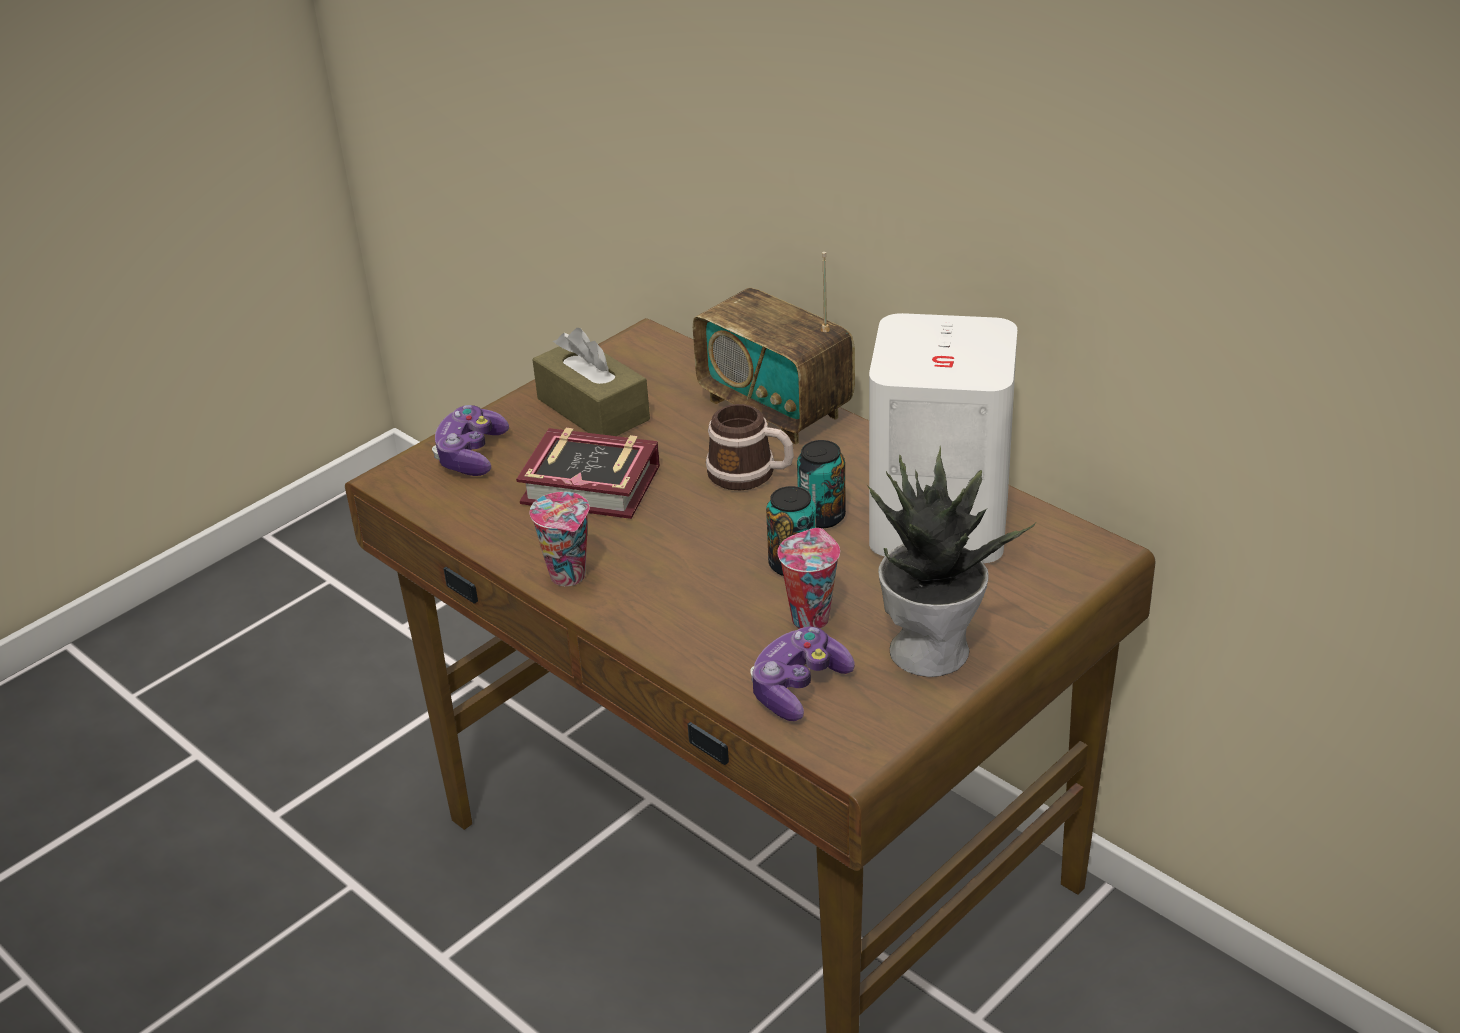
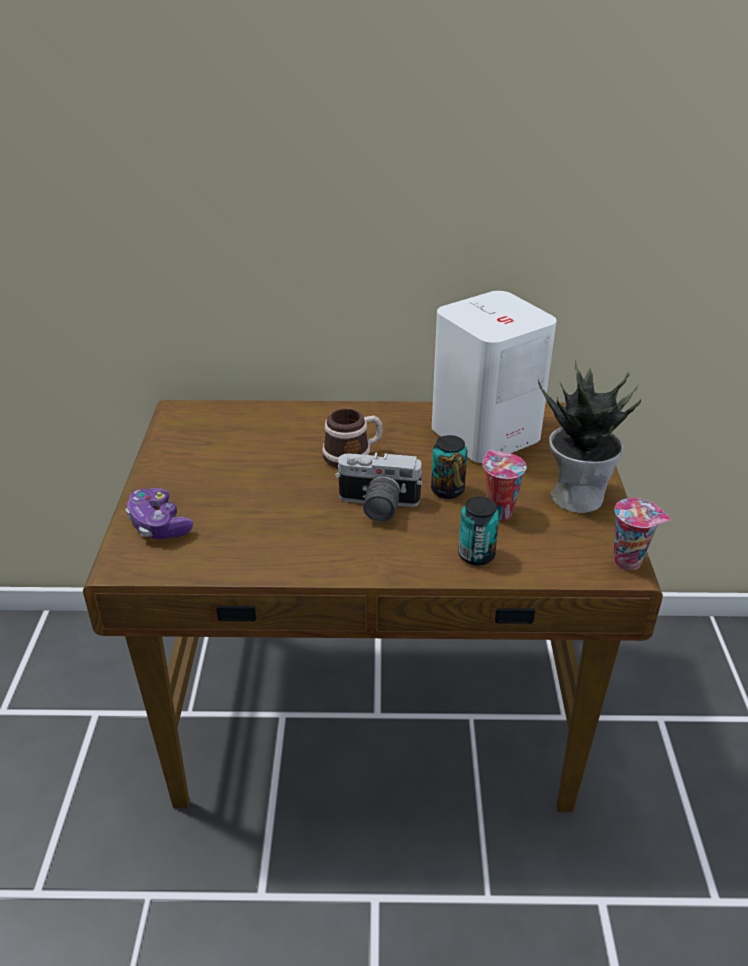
camera: 45 degrees left, 0 degrees up
book [516,428,660,519] -> none
cup [530,492,589,586] -> cup moved to [614,498,671,570]
brown tissue box [532,328,650,436] -> none
radio [693,252,855,444] -> none
game controller [750,627,855,721] -> none
can [797,440,846,528] -> can moved to [458,496,500,566]
none -> camera [335,453,422,522]

